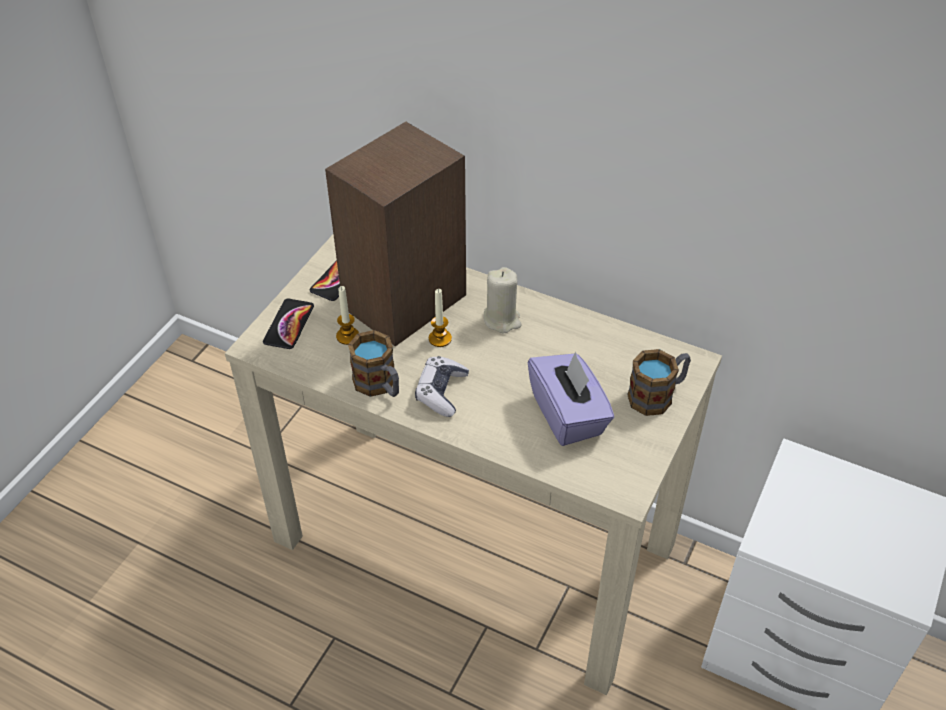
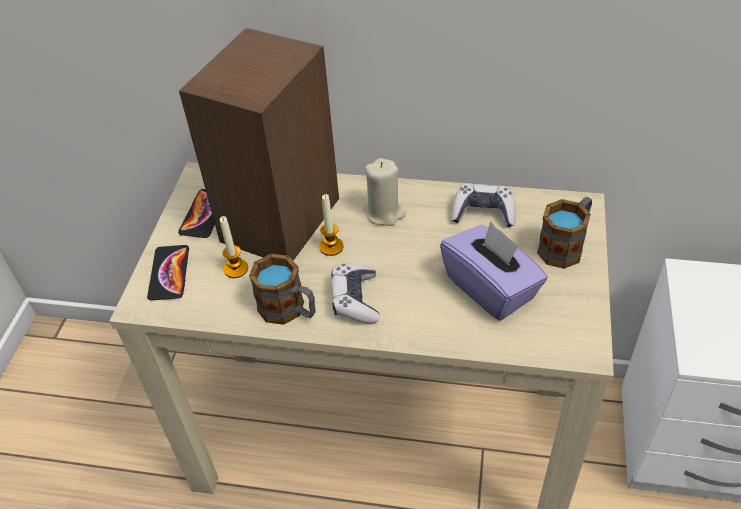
camera: 15 degrees left, 0 degrees up
none -> game controller [451,184,516,228]

